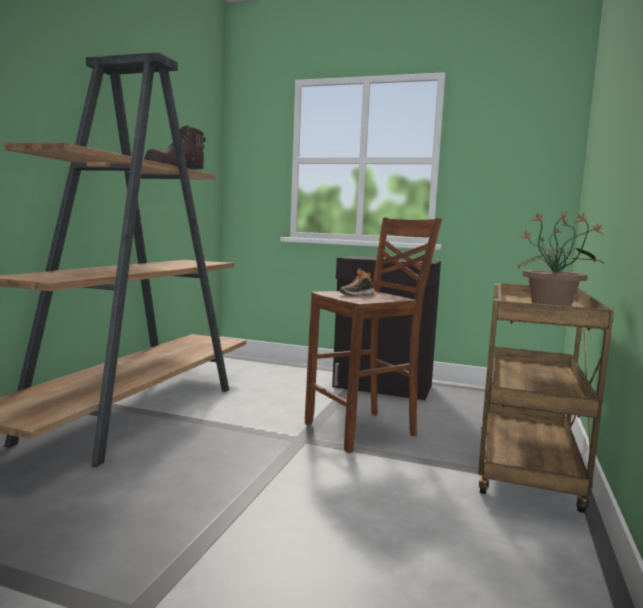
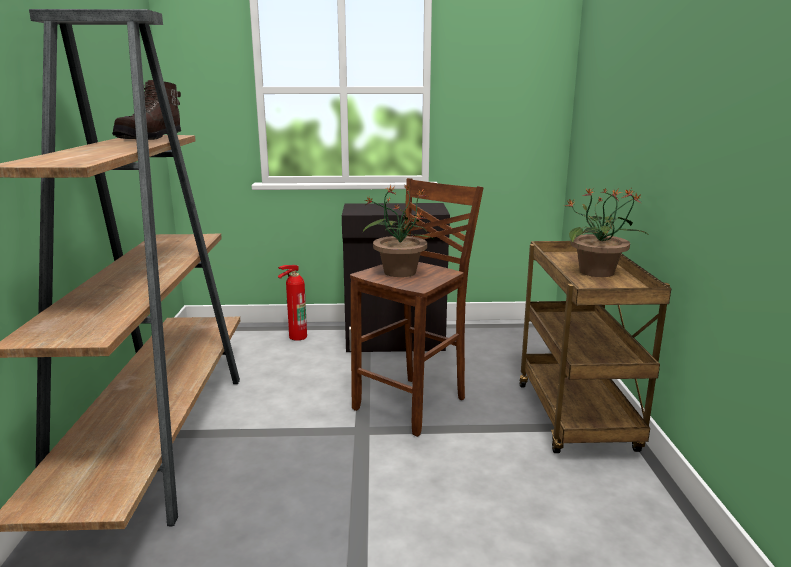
camera: 20 degrees left, 10 degrees up
shoe [340,269,375,296] -> potted plant [363,184,434,277]
none -> fire extinguisher [278,265,307,341]

